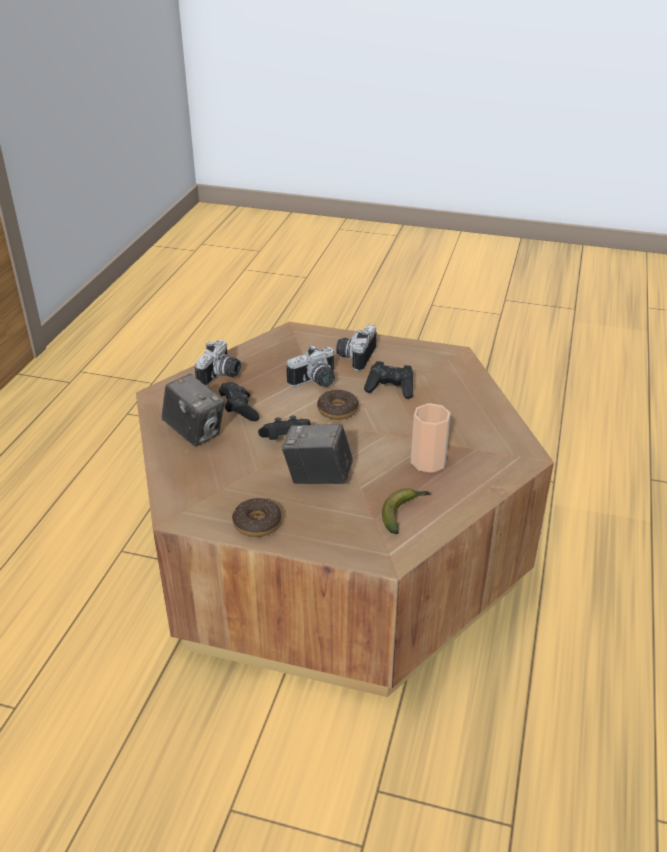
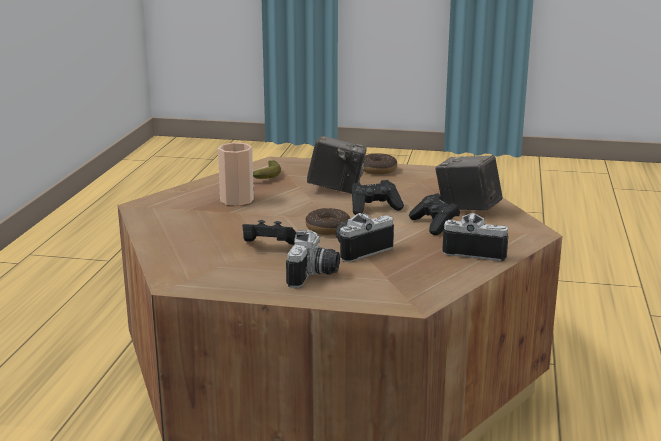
camera: 175 degrees right, 15 degrees down
camera [195,340,241,386] -> camera turned 90 degrees clockwise [442,213,508,261]

